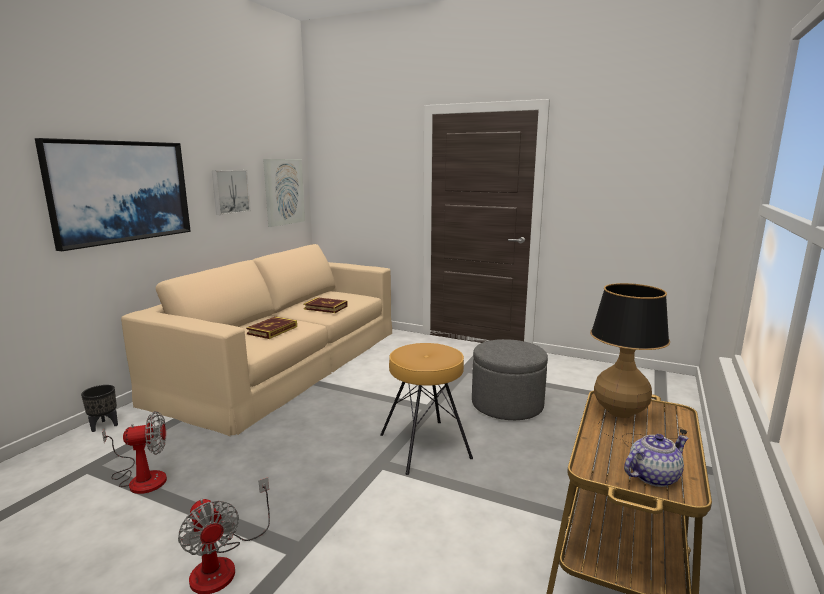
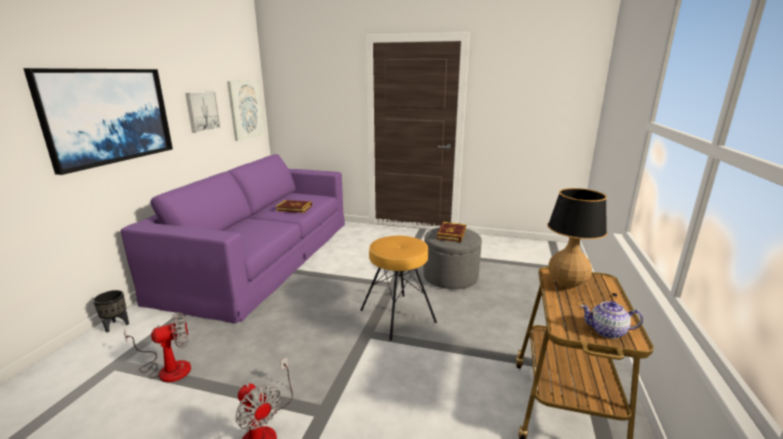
camera: 10 degrees left, 5 degrees up
beige sofa [121,244,392,436] -> purple sofa [121,154,345,324]
book [246,316,297,339] -> book moved to [437,222,466,242]
teapot [624,434,688,487] -> teapot turned 135 degrees counterclockwise [581,301,643,339]

